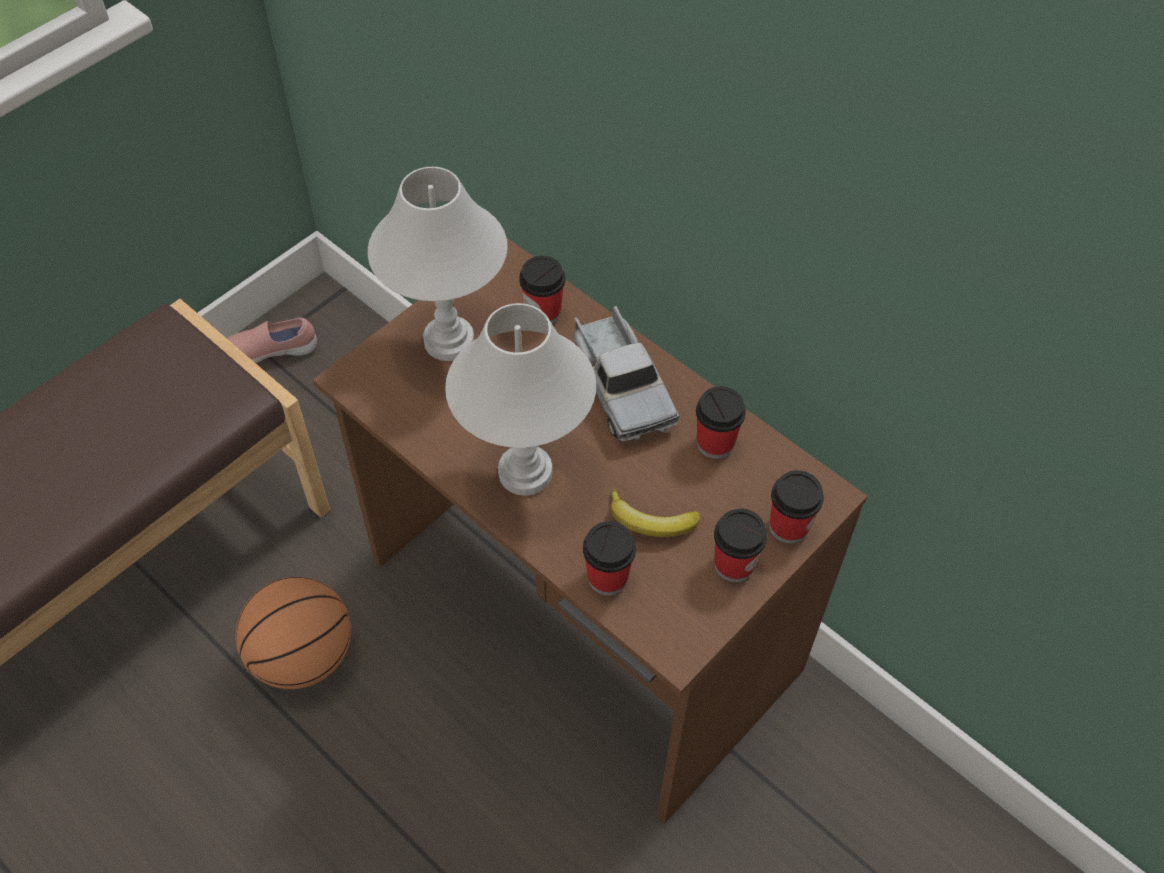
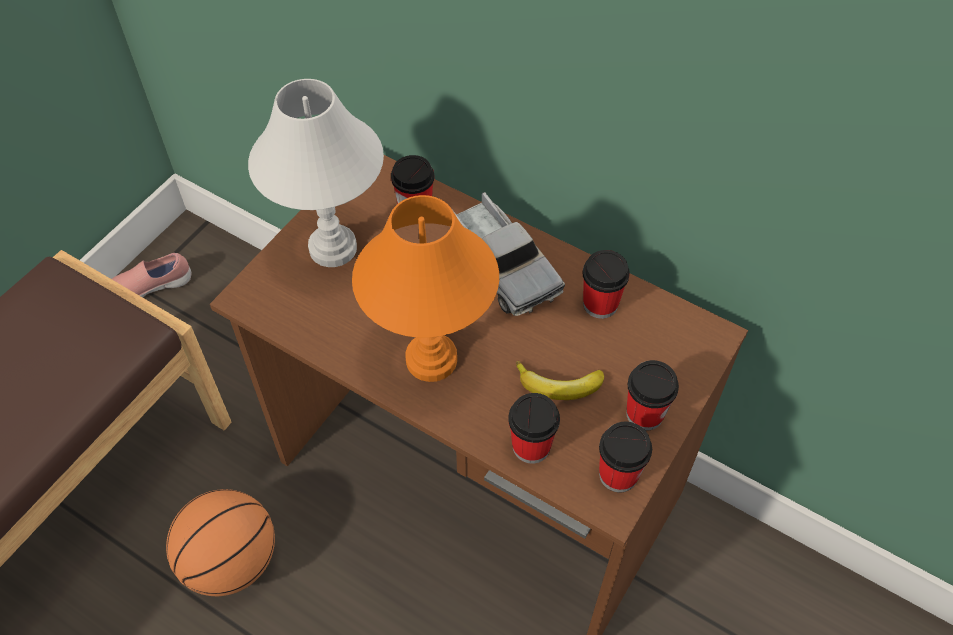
camera: 10 degrees left, 0 degrees up
white table lamp [445,303,596,496] -> orange table lamp [352,195,499,382]
cup [770,470,824,544] -> cup moved to [599,422,652,492]

